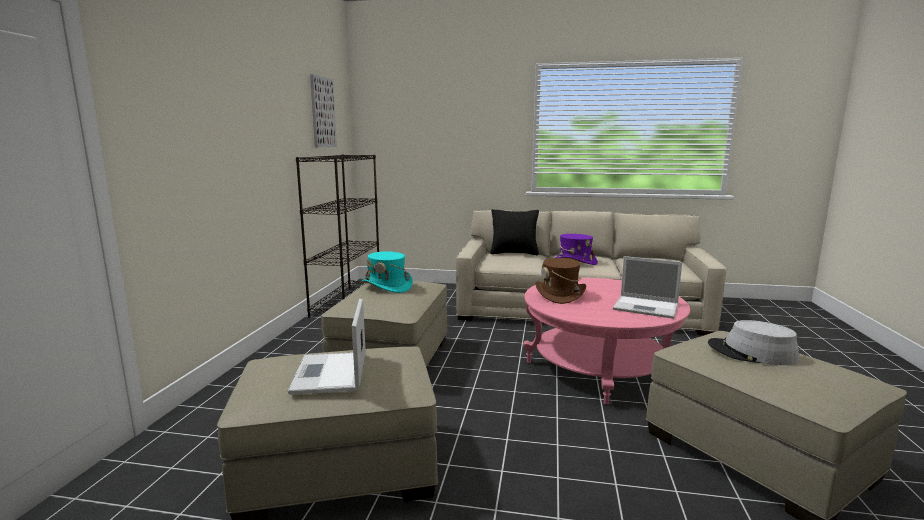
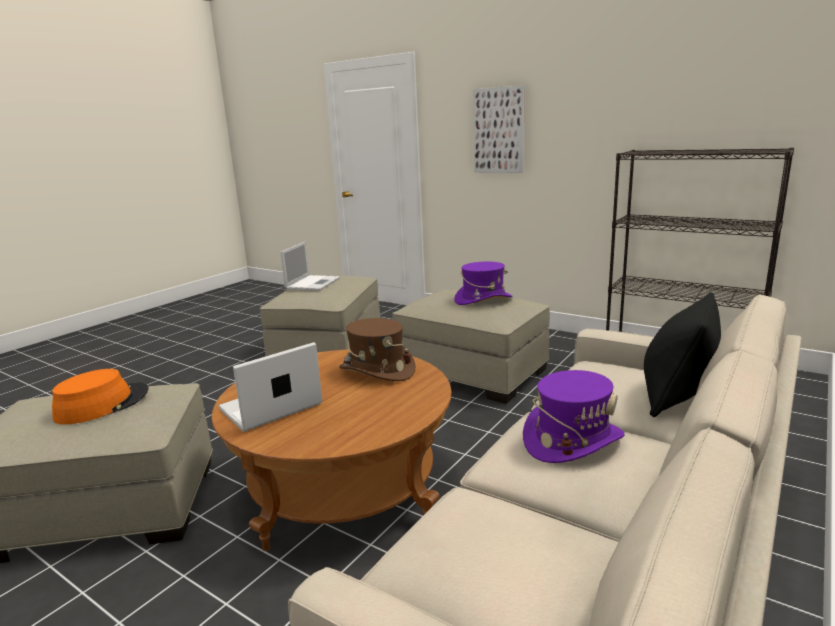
camera: 115 degrees right, 5 degrees up
laptop [288,299,366,395] -> laptop turned 90 degrees clockwise [280,242,340,291]
picture [310,74,337,147] -> picture moved to [473,85,525,173]
turquoise hat [362,251,413,293] -> purple hat [454,261,513,305]
pink coffee table [523,278,690,405] -> brown coffee table [212,350,451,551]
grey hat [708,320,799,365] -> orange hat [52,369,149,425]

